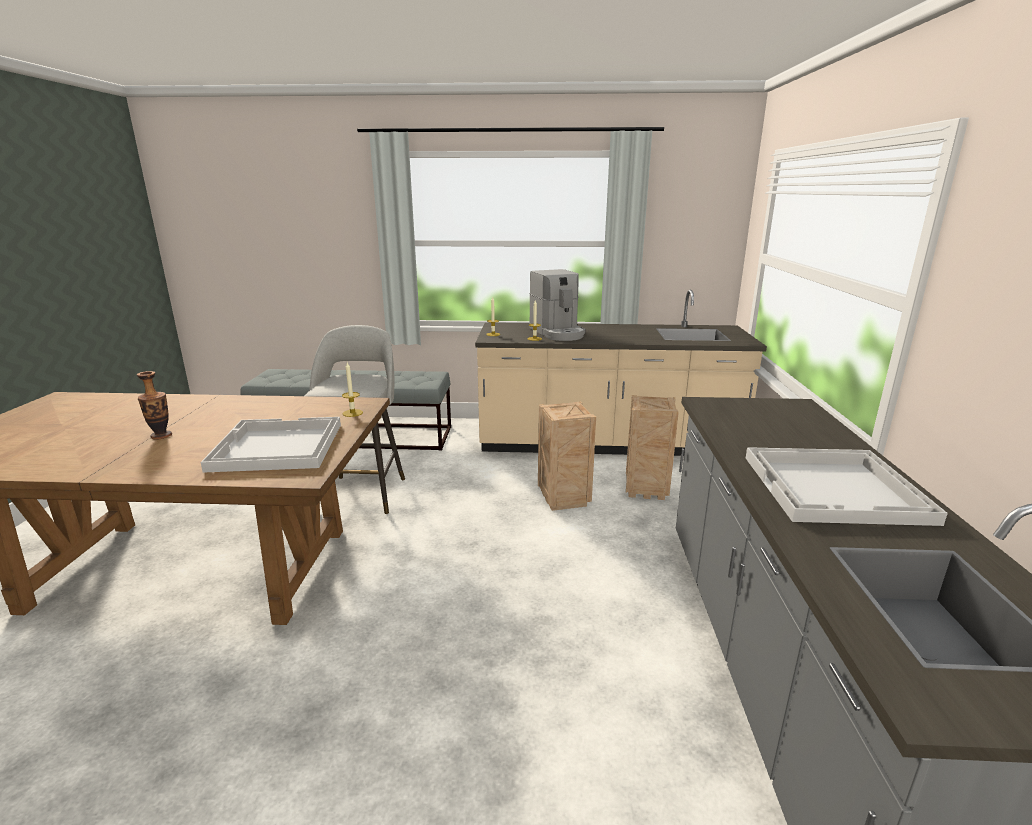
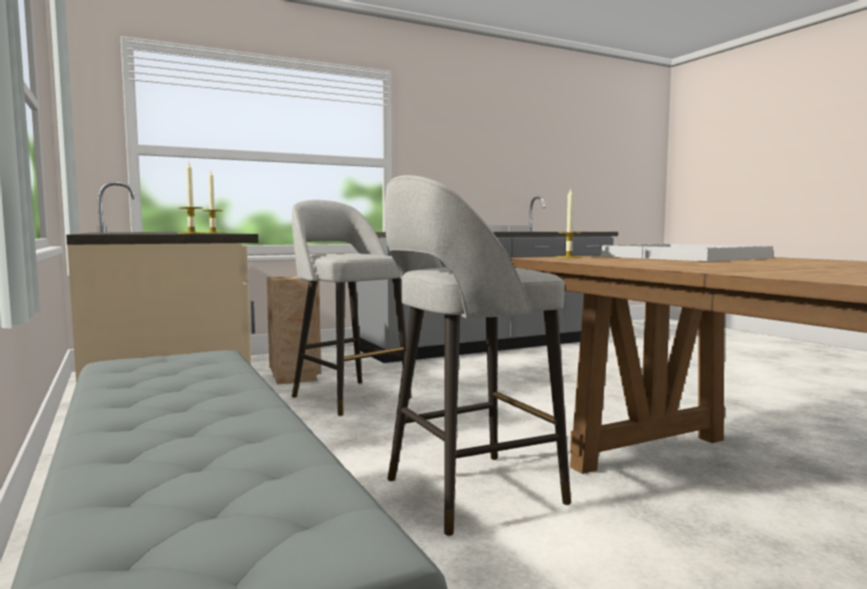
camera: 120 degrees left, 15 degrees down
vase [137,371,172,439] -> none
coffee machine [529,269,585,341] -> none
crate [538,401,596,511] -> grey stool [292,200,412,416]

